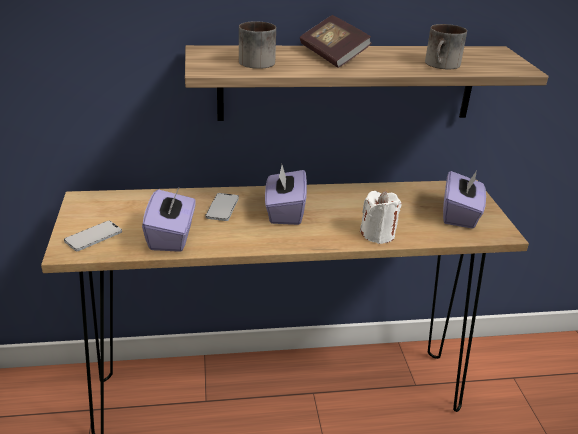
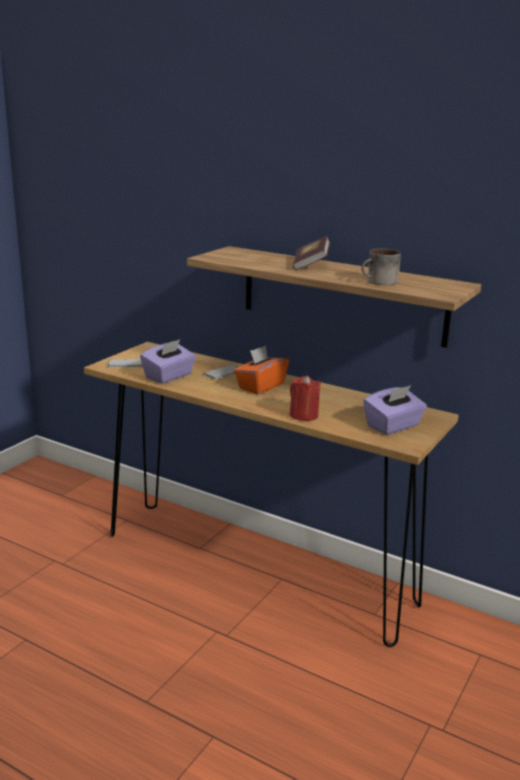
camera: 40 degrees right, 10 degrees down
mug [239,21,276,69] -> none
purple tissue box [265,164,307,225] -> orange tissue box [234,345,289,394]
white candle [360,191,402,244] -> red candle [289,376,321,421]

